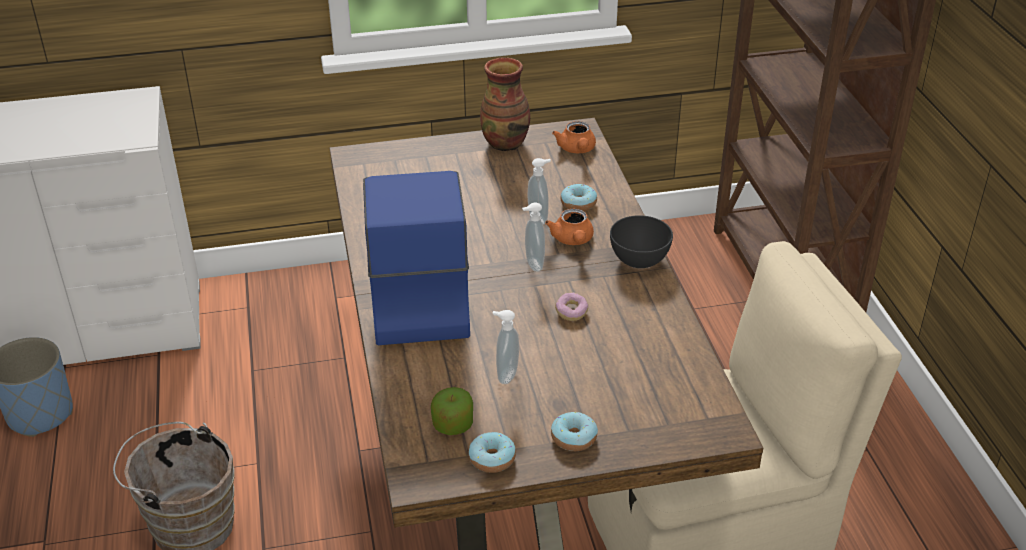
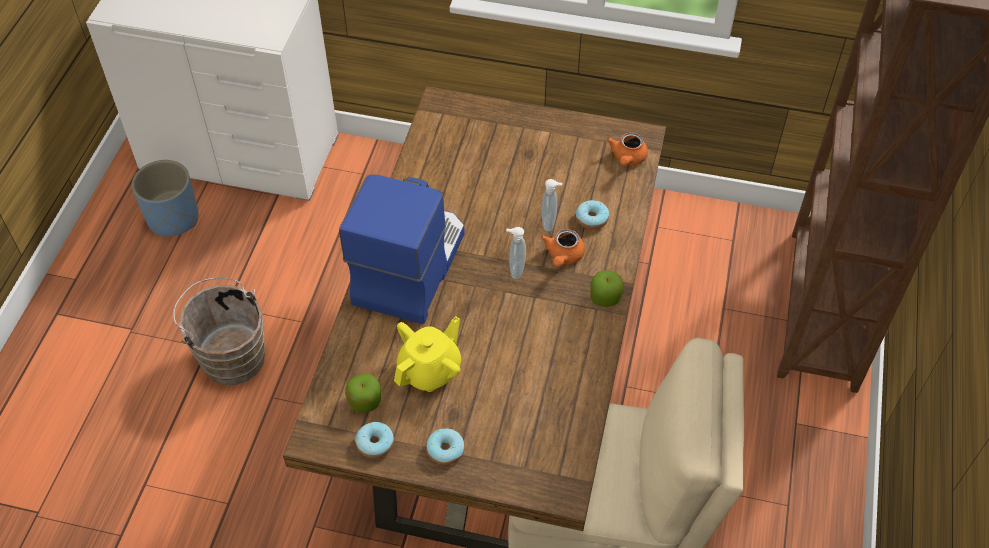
camera: 25 degrees right, 15 degrees up
vase [480,57,530,151] -> none
soap dispenser [492,310,519,384] -> yellow teapot [394,317,461,392]
donut [555,293,588,321] -> none
grey bowl [610,215,673,268] -> apple [590,270,624,307]

